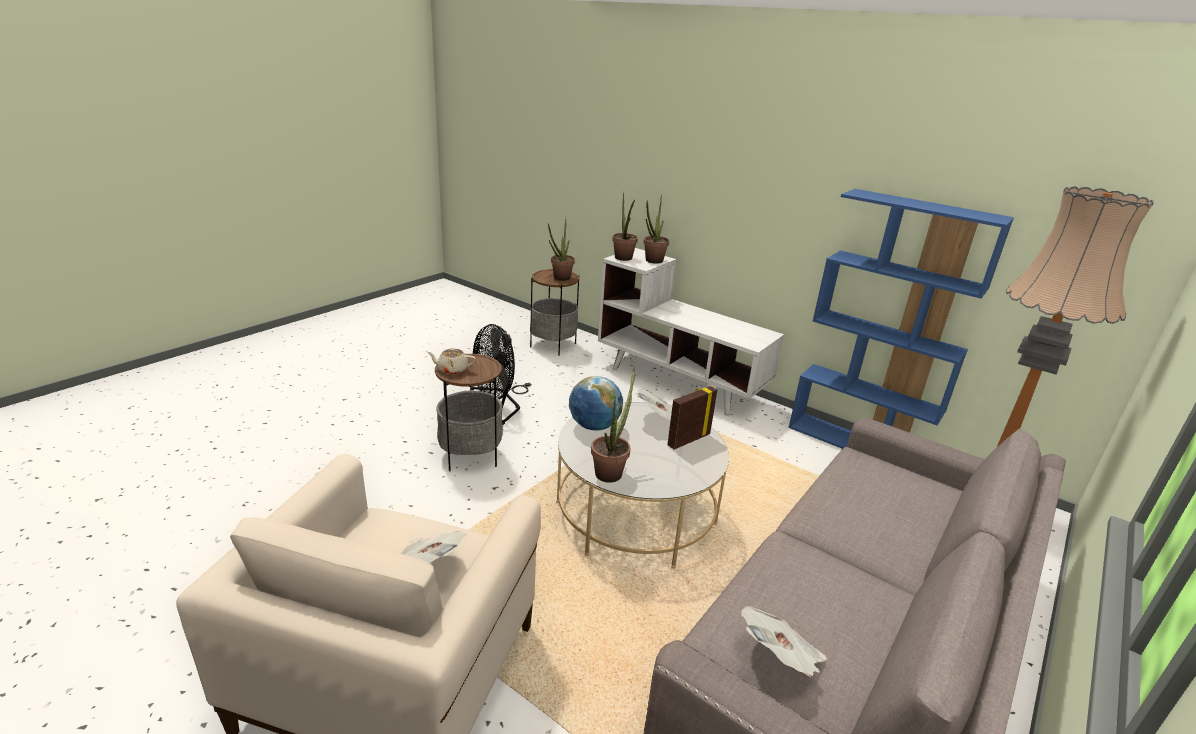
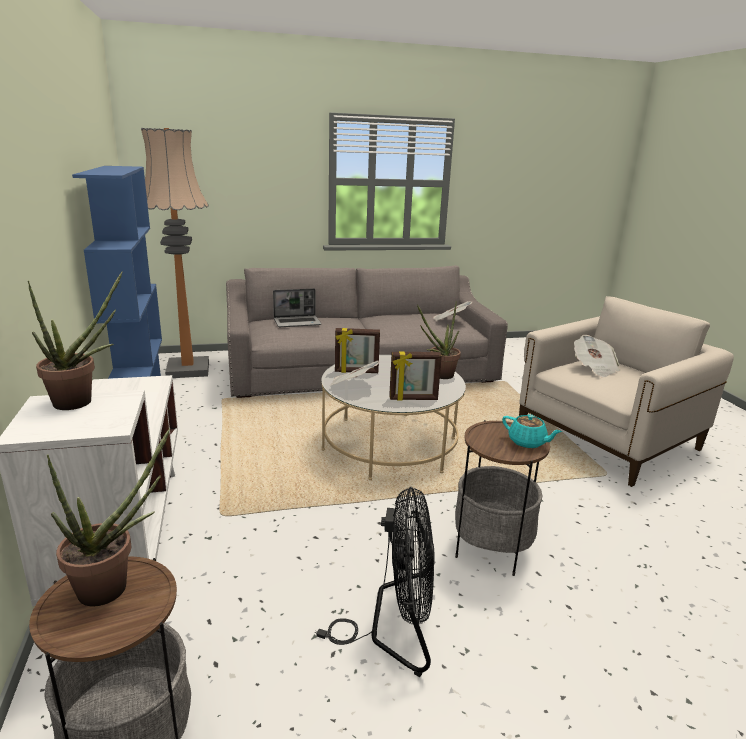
camera: 140 degrees left, 5 degrees down
beige teapot [427,348,476,374] -> turquoise teapot [502,414,562,448]
globe [569,376,623,430] -> picture frame [389,352,442,401]
potted plant [612,192,638,261] -> none
none -> laptop [273,288,321,327]

